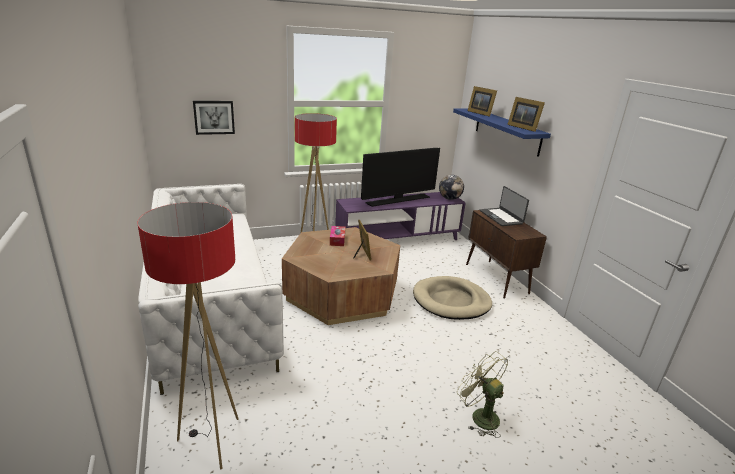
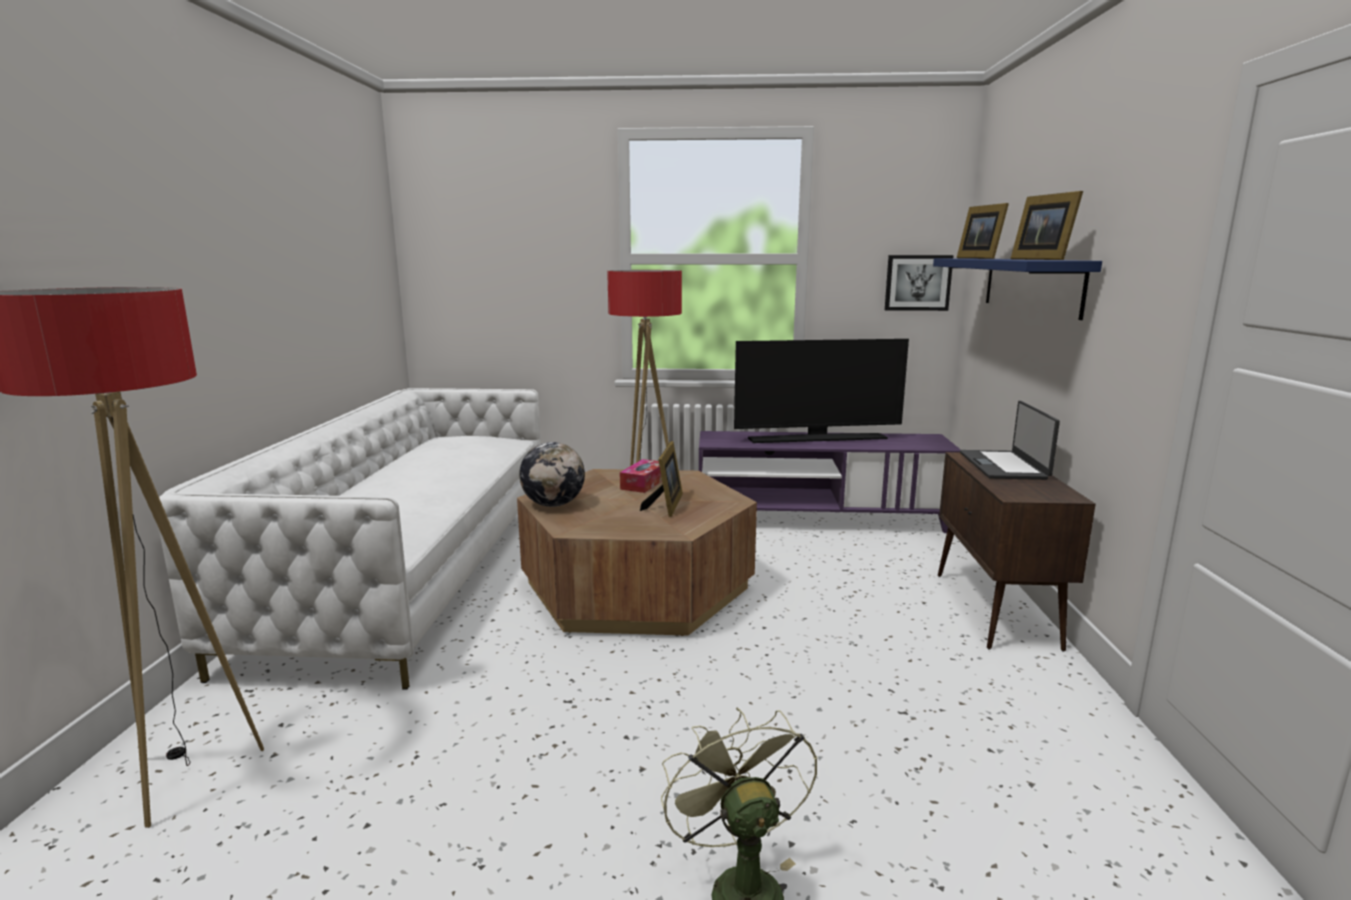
camera: 25 degrees right, 10 degrees down
picture [193,101,235,135] -> picture moved to [885,255,954,311]
beige dog bed [413,276,492,320] -> none
globe [439,175,464,200] -> globe moved to [519,442,585,507]

